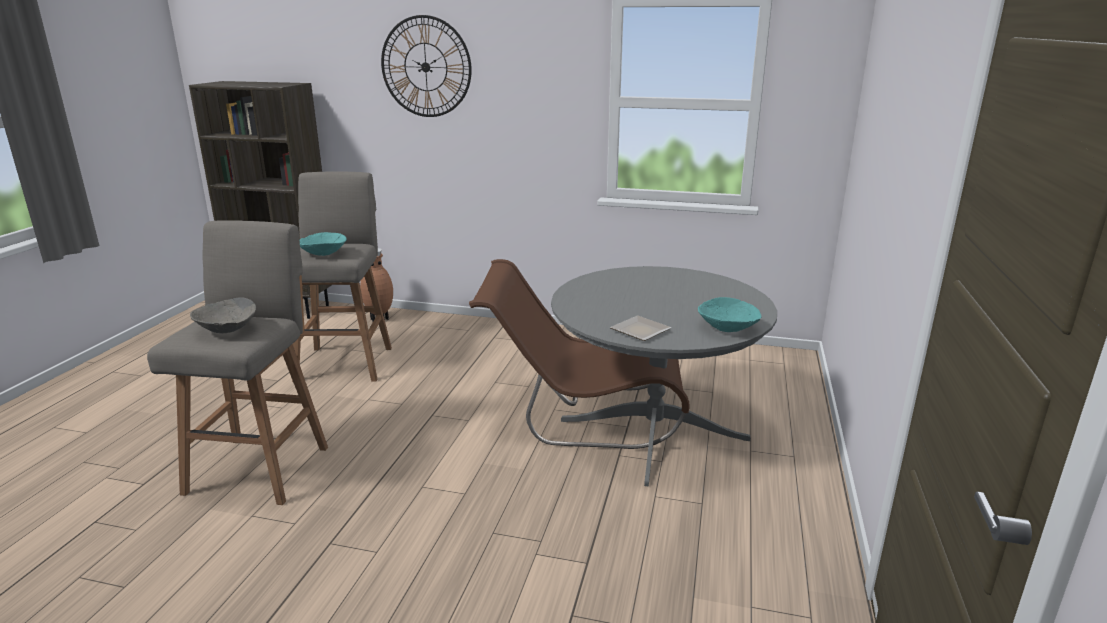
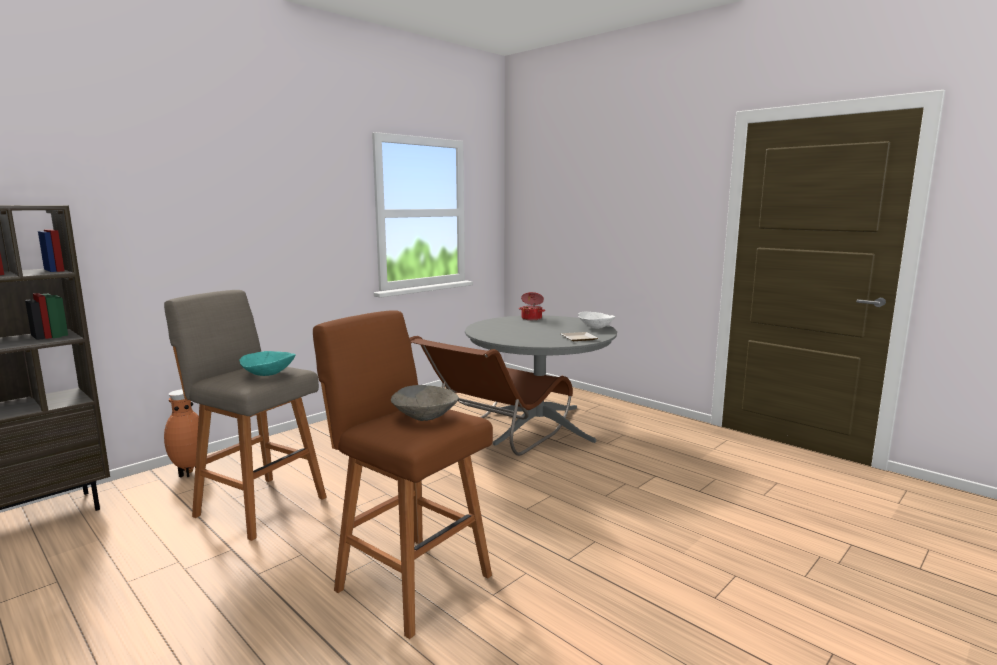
camera: 60 degrees left, 10 degrees down
grey stool [147,220,328,505] -> brown stool [313,310,493,639]
wall clock [381,15,472,117] -> none
turquoise bowl [698,297,762,332] -> white bowl [578,311,615,329]
none -> cooking pot [519,292,545,320]

